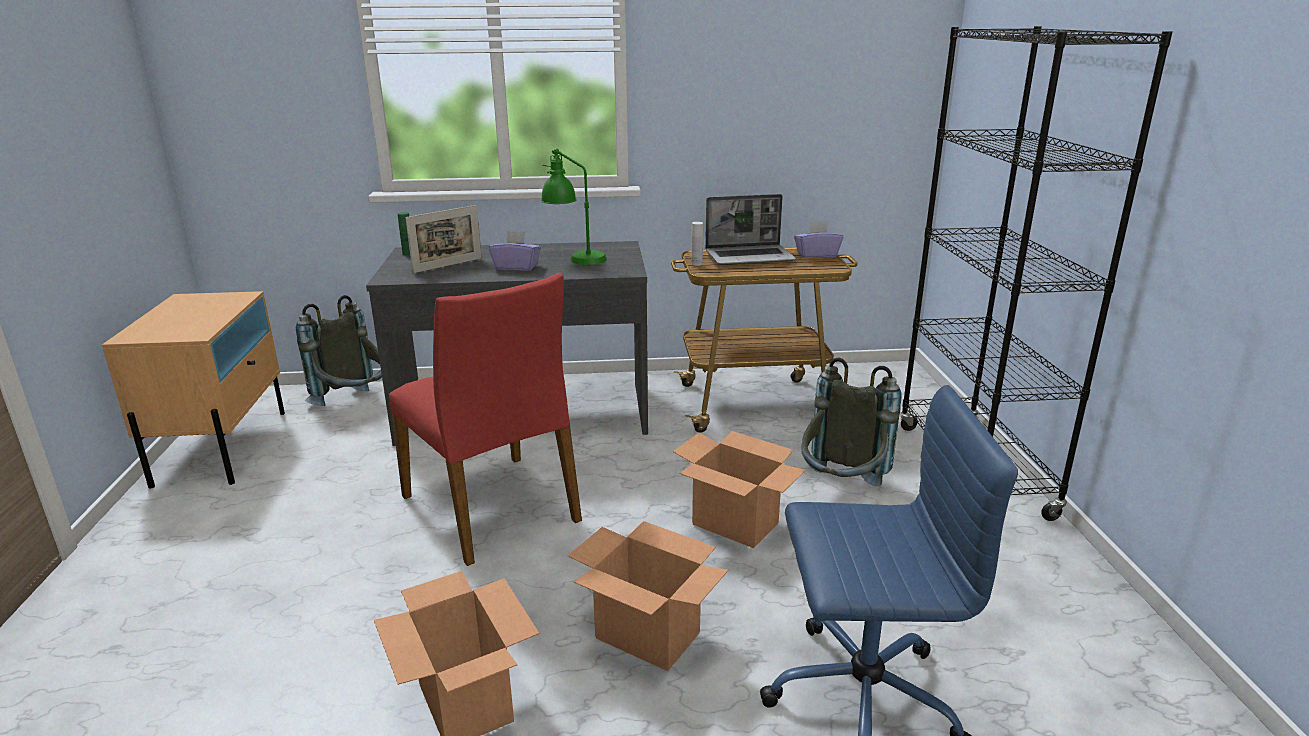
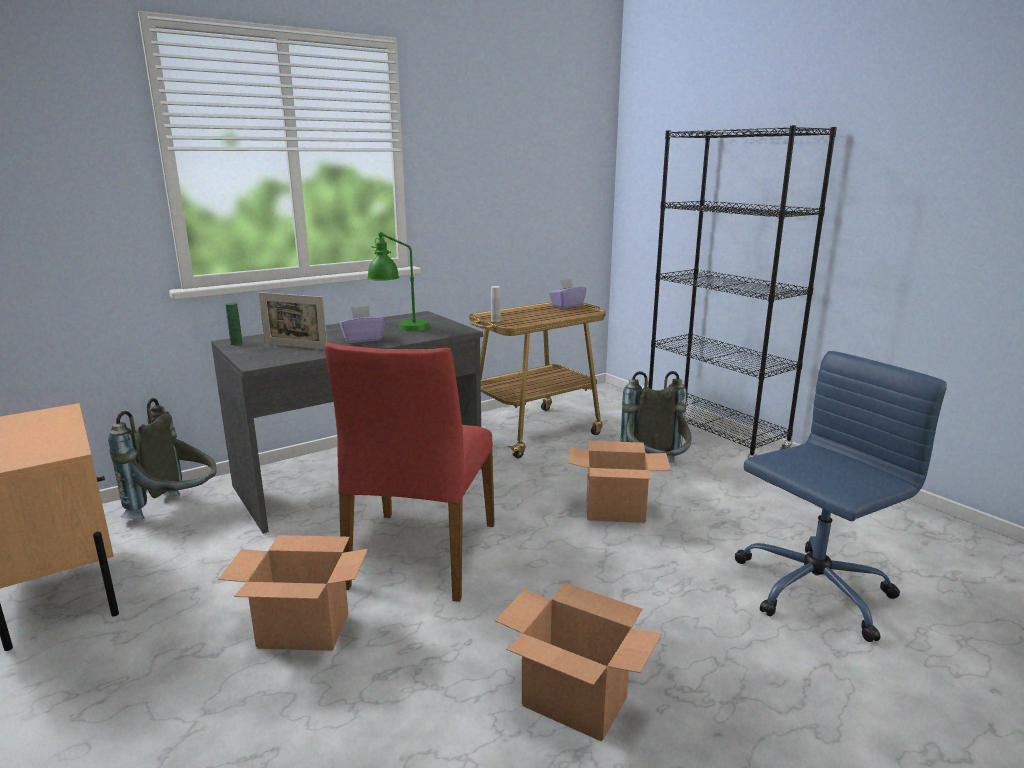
camera: 30 degrees left, 5 degrees down
red chair [389,273,582,566] -> red chair turned 75 degrees clockwise [325,343,495,602]
picture frame [405,205,482,273] -> picture frame turned 90 degrees clockwise [259,292,327,350]
cardboard box [568,521,728,671] -> cardboard box moved to [218,535,368,651]
laptop [705,194,796,265] -> none

